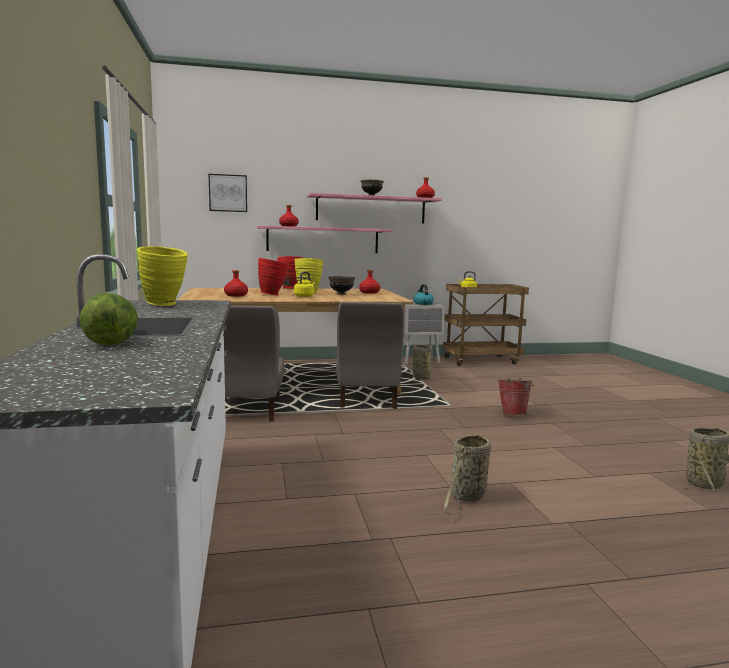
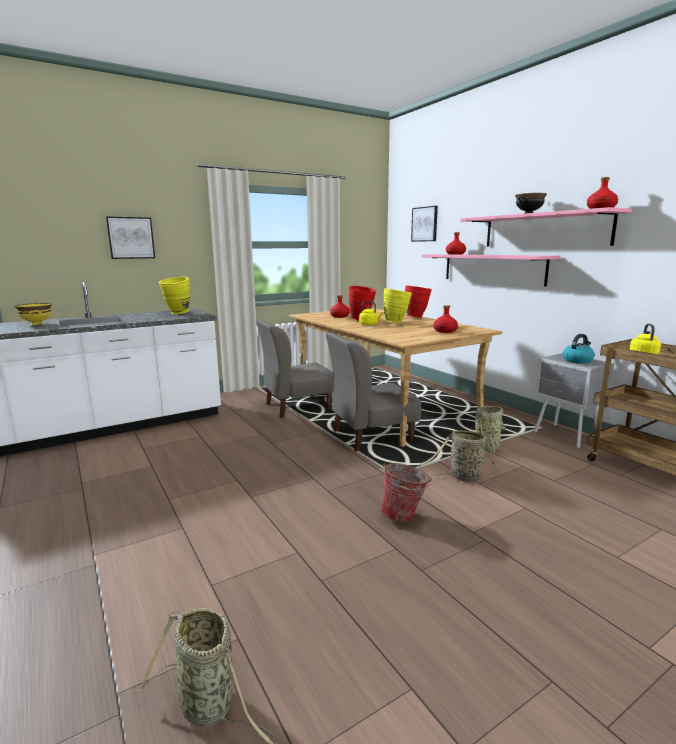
camera: 70 degrees right, 5 degrees up
lettuce [80,293,138,345] -> yellow bowl [15,303,52,325]
black bowl [328,276,355,295] -> none
basket [444,433,491,517] -> basket moved to [419,430,500,482]
none -> picture [106,216,155,259]

